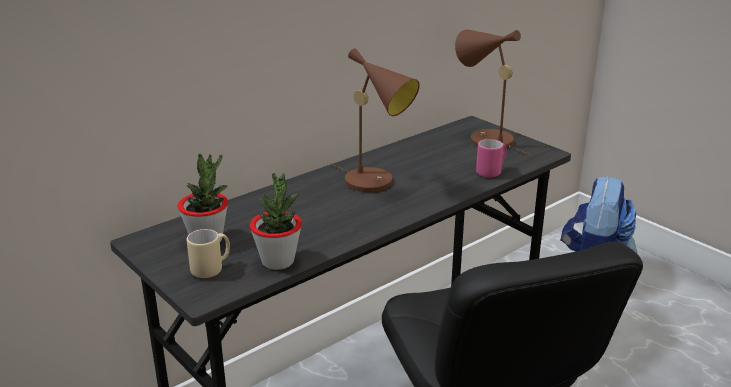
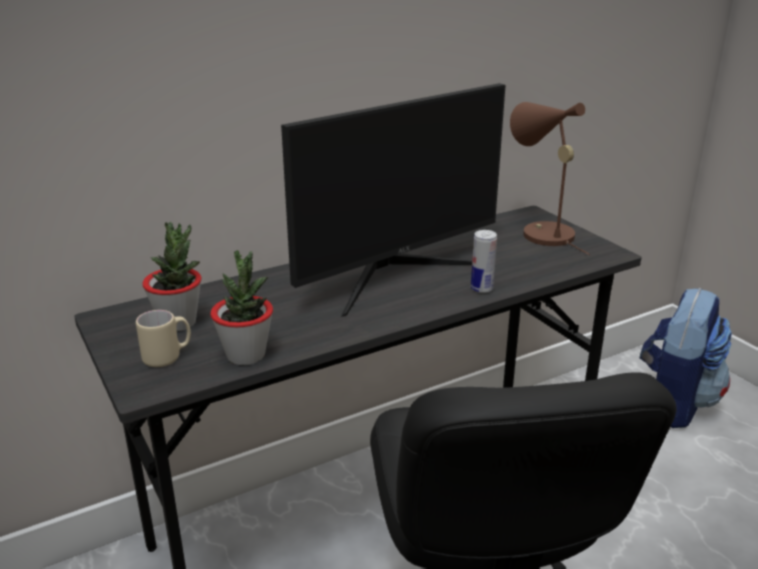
camera: 10 degrees right, 0 degrees up
brown table lamp [331,48,420,192] -> monitor [281,83,506,317]
pink mug [476,139,507,177] -> none
none -> can [471,230,497,293]

